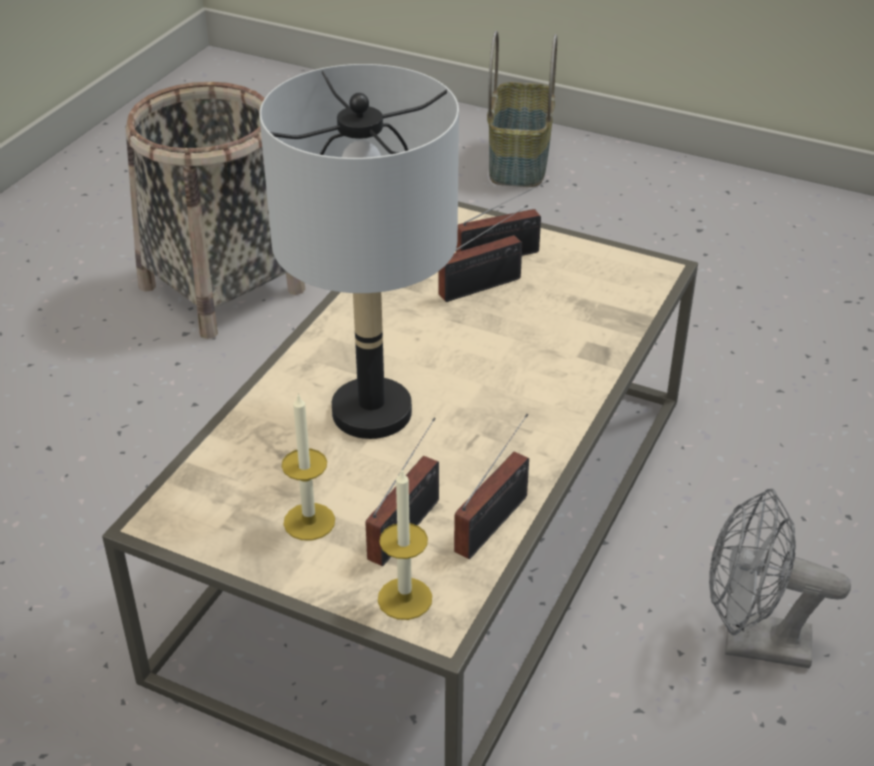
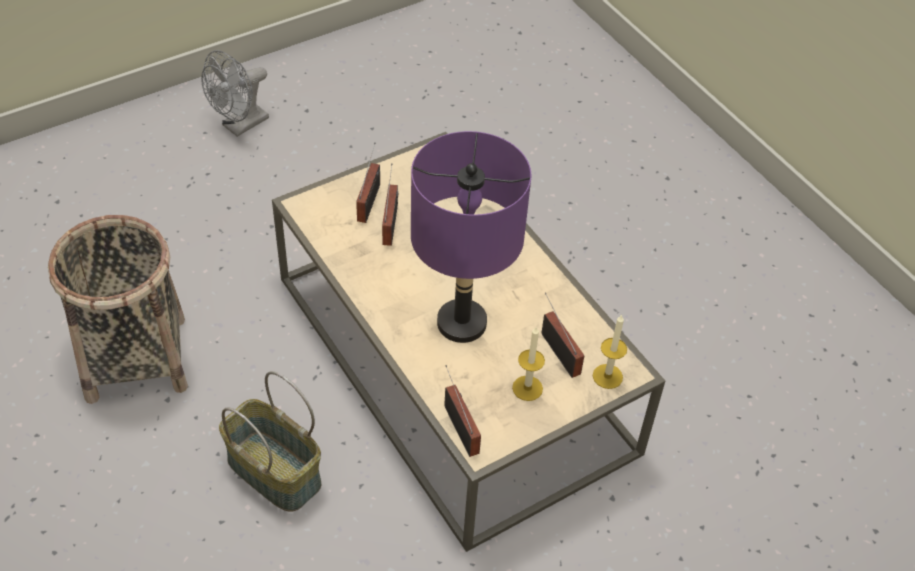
camera: 60 degrees left, 10 degrees up
grey table lamp [259,64,459,439] -> purple table lamp [411,131,531,343]
radio [454,414,529,559] -> radio moved to [444,365,481,457]
basket [487,31,557,187] -> basket moved to [219,371,321,512]
grey fan [709,489,851,668] -> grey fan moved to [201,50,269,137]

